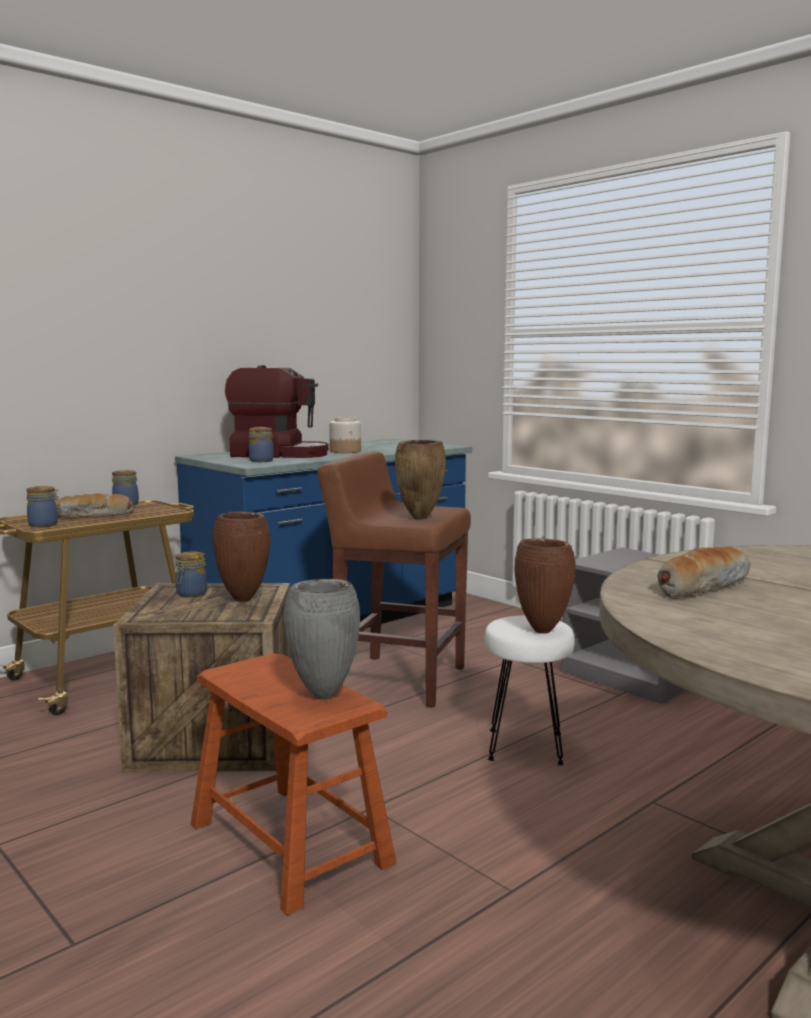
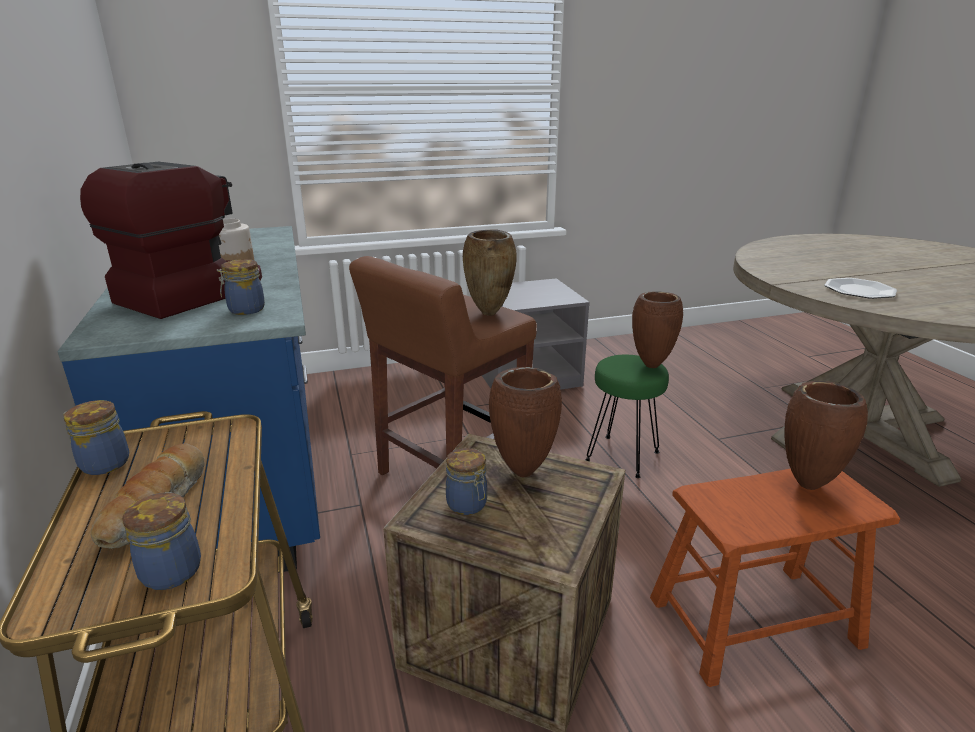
camera: 65 degrees left, 15 degrees up
grey vase [283,579,360,700] -> brown vase [785,381,868,490]
white stool [485,616,575,766] -> green stool [585,355,669,478]
bread [657,547,750,599] -> plate [824,278,897,299]

